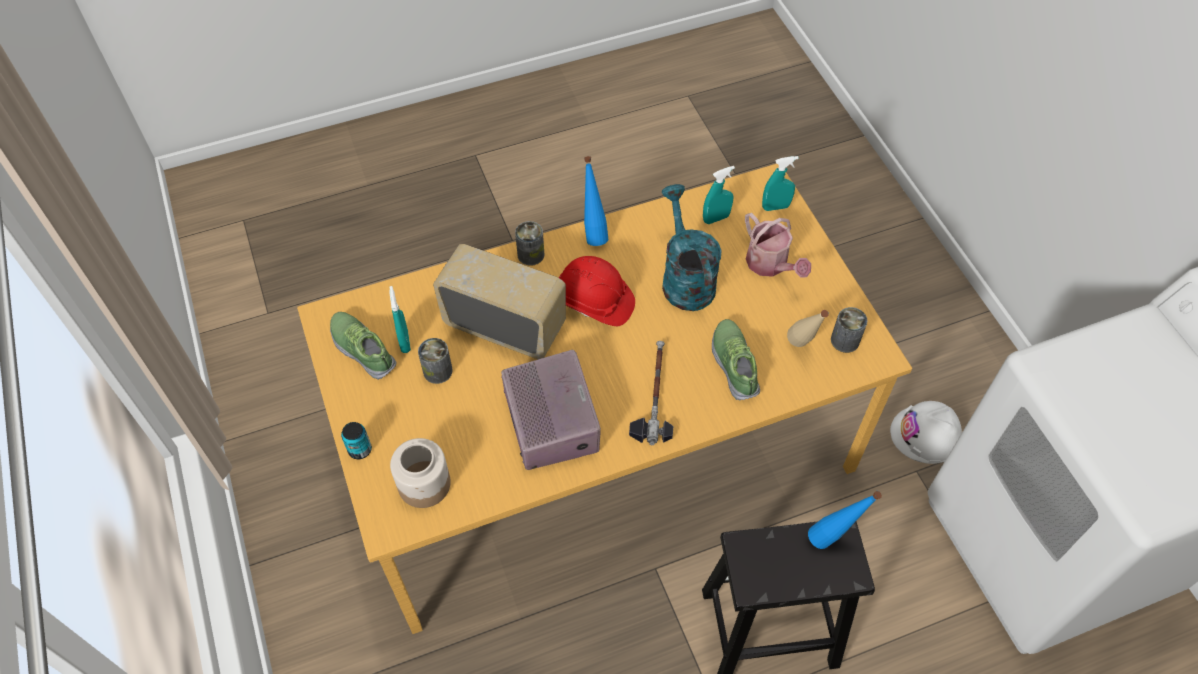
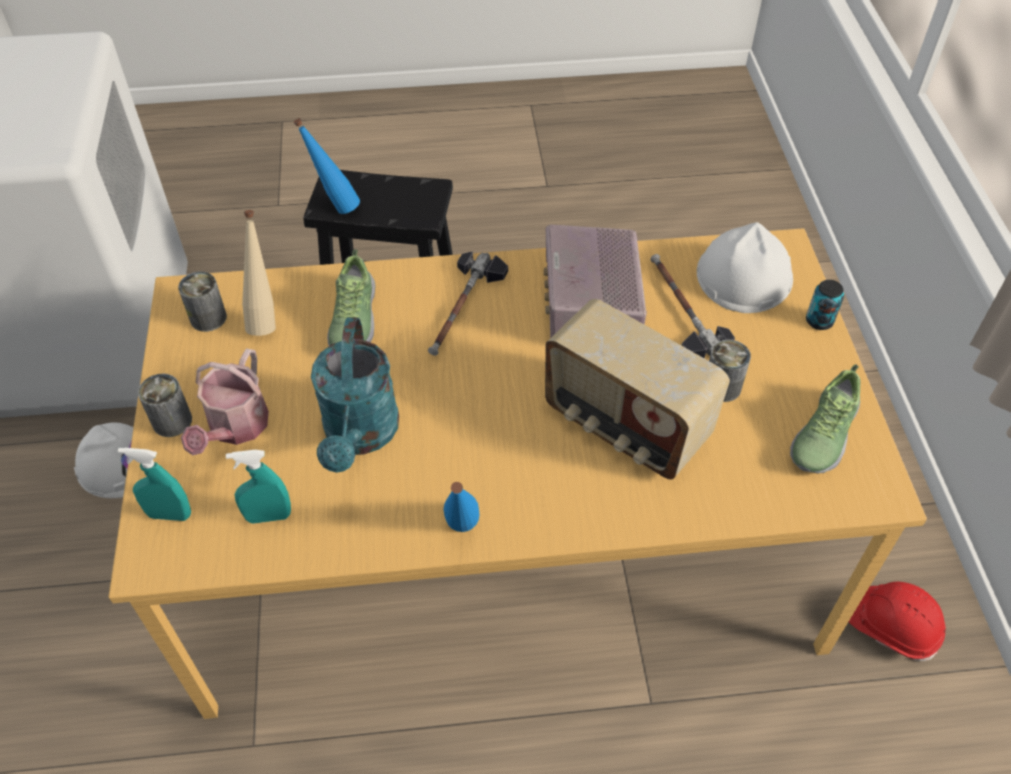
camera: 165 degrees left, 5 degrees down
shoe [330,312,397,380] -> shoe turned 60 degrees clockwise [790,364,861,474]
turquoise spray bottle [389,286,411,353] -> none
jar [390,438,451,508] -> white hard hat [697,222,793,313]
can [515,221,545,266] -> can moved to [138,373,192,437]
red hard hat [559,256,635,326] -> red hard hat moved to [849,582,946,661]
watering can [745,213,811,277] -> watering can turned 150 degrees counterclockwise [181,348,269,455]
none -> hammer [650,254,735,359]

